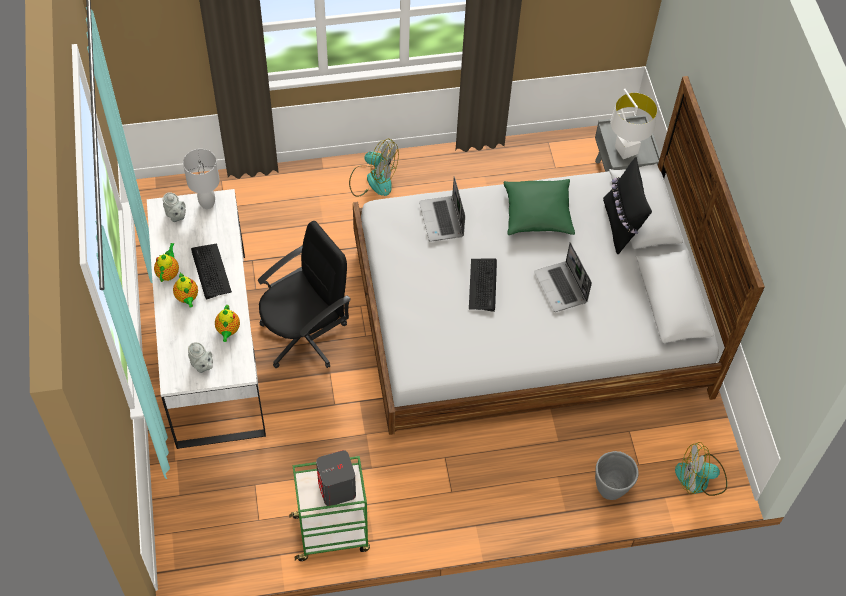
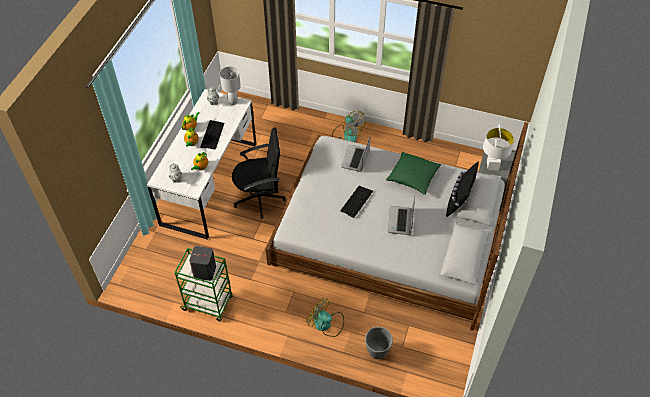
camera: 30 degrees right, 5 degrees down
fan [675,442,727,496] -> fan moved to [306,297,344,337]

